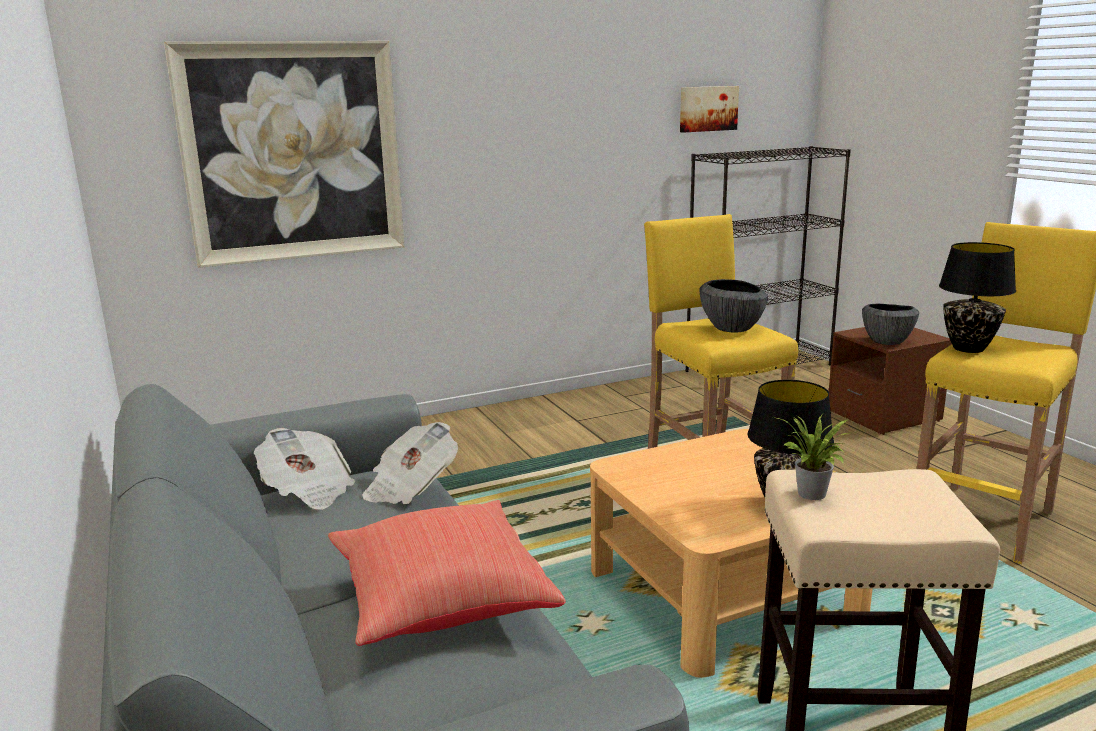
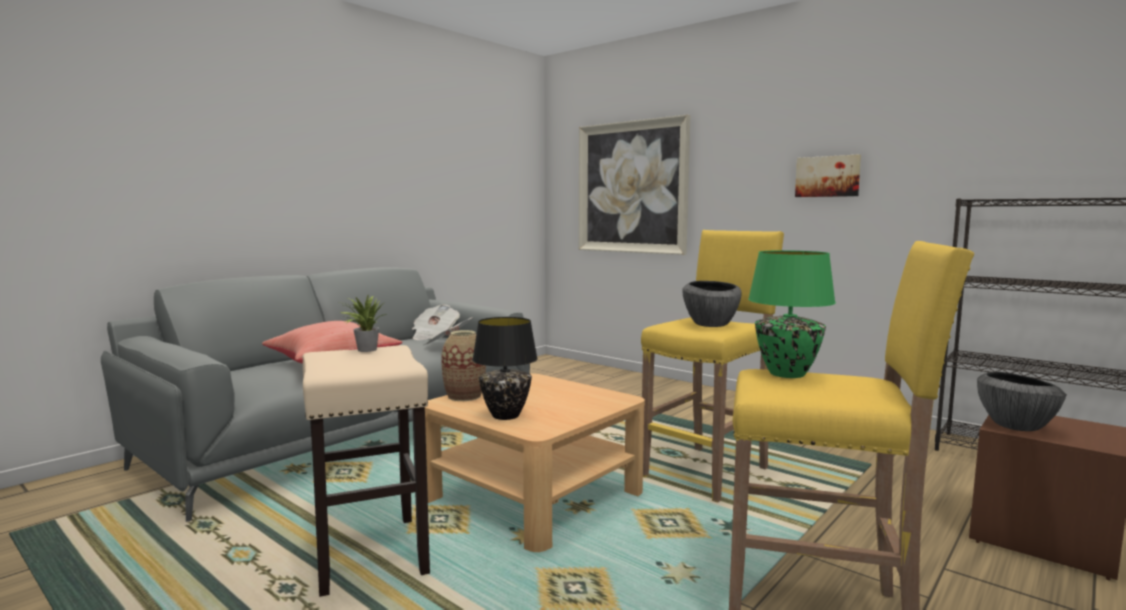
camera: 65 degrees right, 10 degrees down
picture [680,86,739,133] -> picture moved to [795,154,861,197]
black table lamp [939,242,1016,353] -> green table lamp [748,250,836,378]
none -> vase [442,330,486,401]

